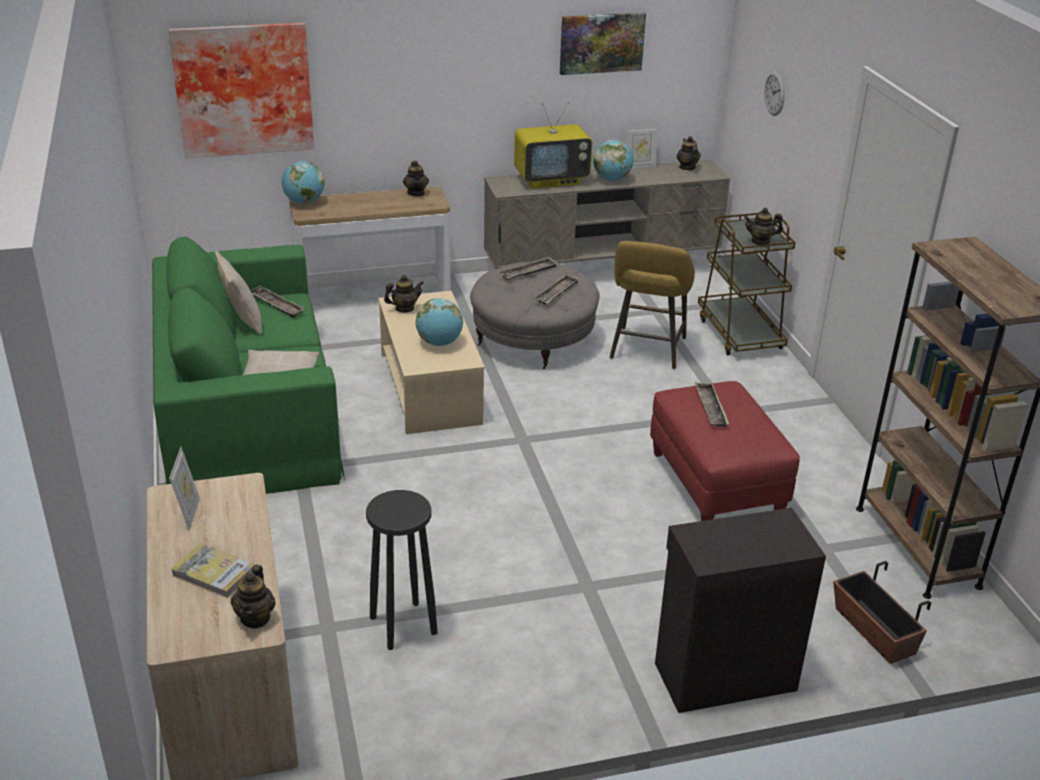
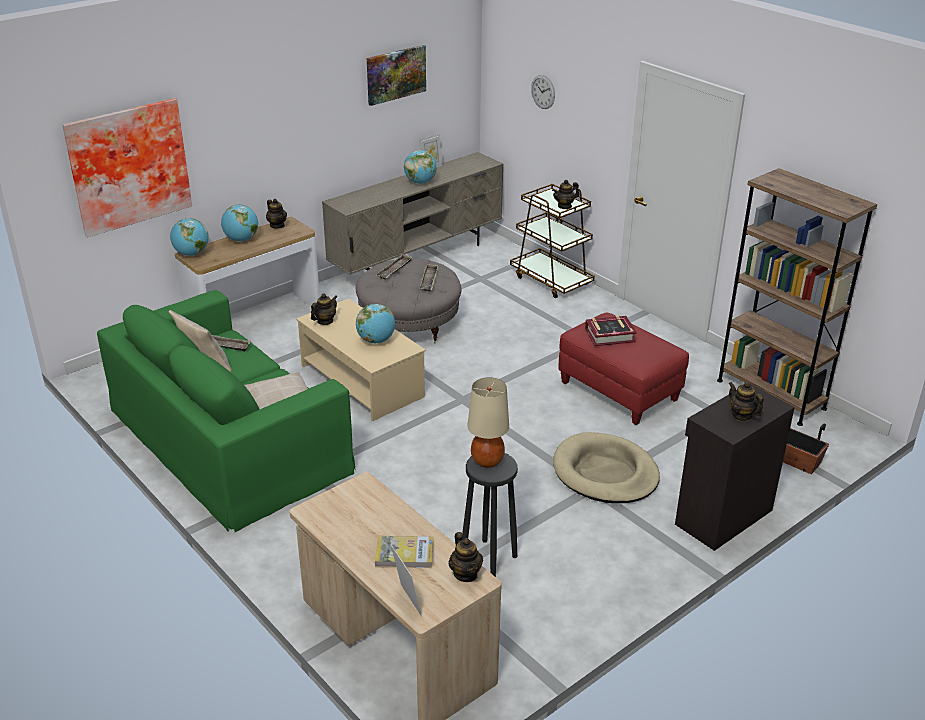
camera: 25 degrees left, 0 degrees up
picture frame [169,447,200,531] -> picture frame moved to [391,545,422,616]
television [514,102,592,189] -> none
yellow stool [610,241,695,369] -> none
teapot [677,136,701,170] -> teapot moved to [728,382,764,421]
tray [695,382,729,427] -> book [585,316,637,346]
none -> globe [221,205,258,241]
none -> beige table lamp [467,377,509,468]
none -> beige dog bed [553,432,660,503]

